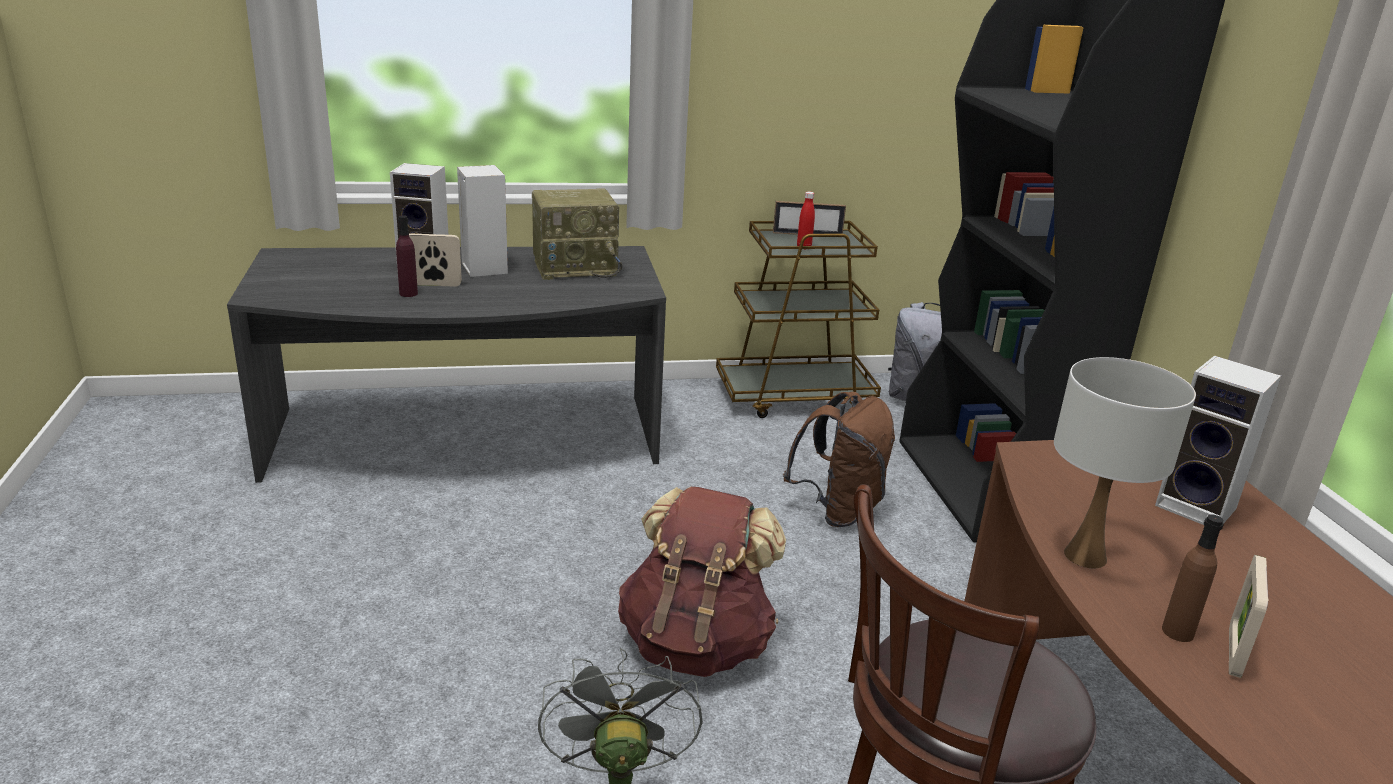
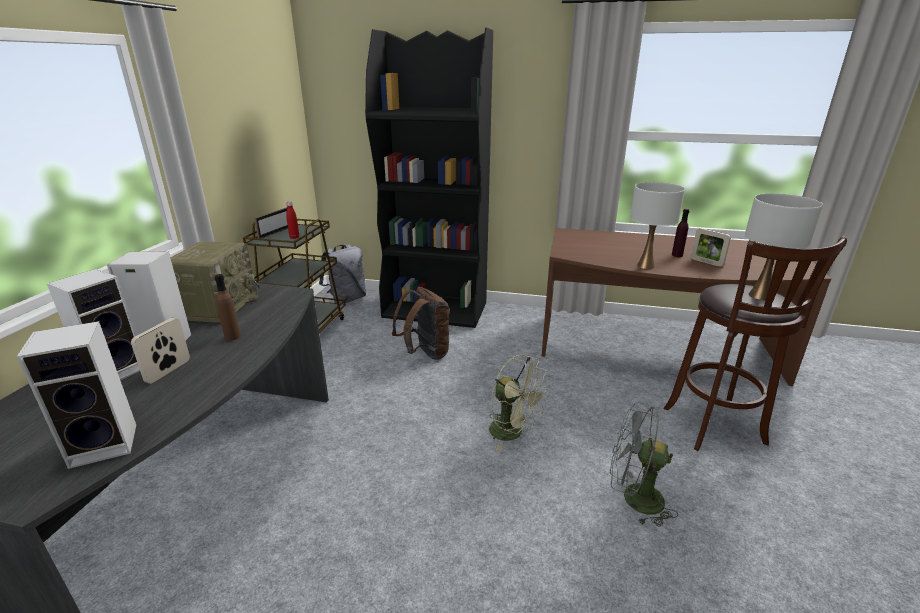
camera: 65 degrees left, 0 degrees up
purple bottle [396,215,418,297] -> purple bottle moved to [672,209,689,257]
brown backpack [618,487,786,677] -> green fan [489,354,549,451]
speaker [1155,356,1281,525] -> speaker moved to [17,321,136,469]
brown bottle [1162,514,1224,642] -> brown bottle moved to [215,274,241,341]
none -> white table lamp [745,194,823,300]

